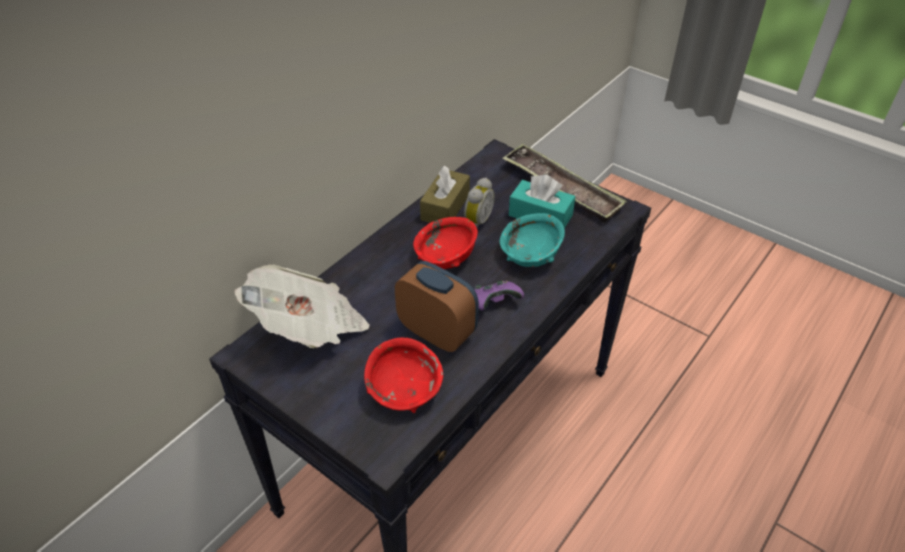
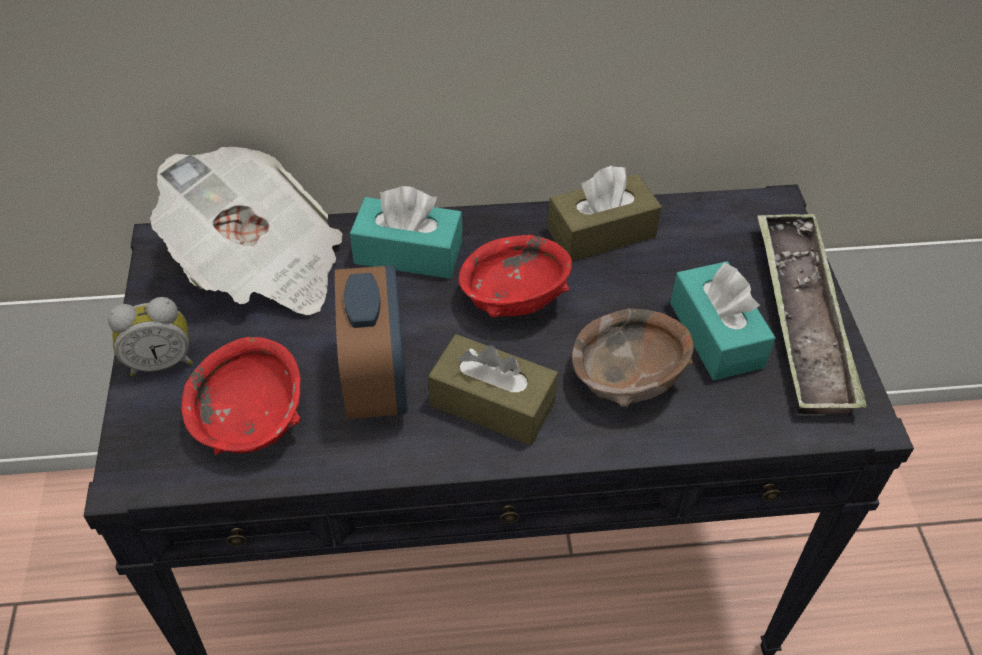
camera: 45 degrees right, 5 degrees up
alarm clock [464,178,495,228] -> alarm clock moved to [108,297,193,377]
purple game controller [474,281,524,310] -> brown tissue box [428,334,558,445]
turquoise bowl [500,213,565,267] -> brown bowl [572,308,694,407]
none -> turquoise tissue box [350,186,462,279]

